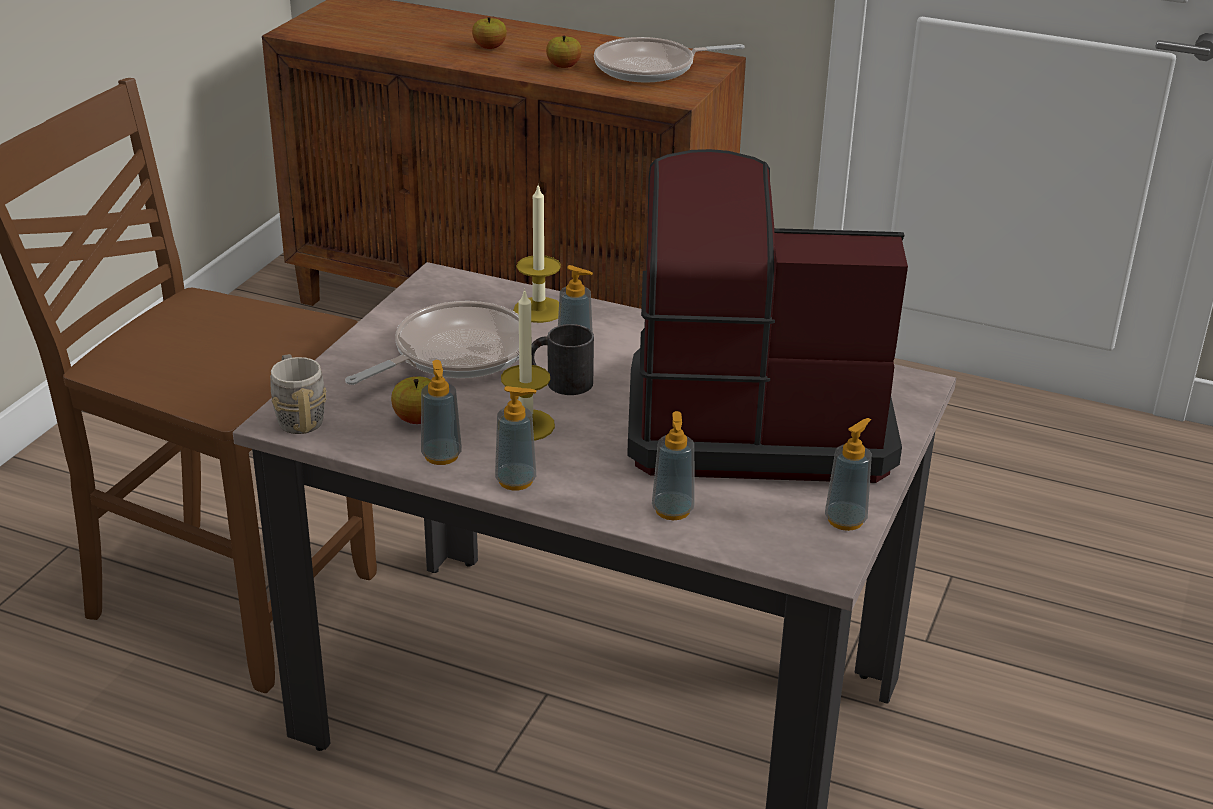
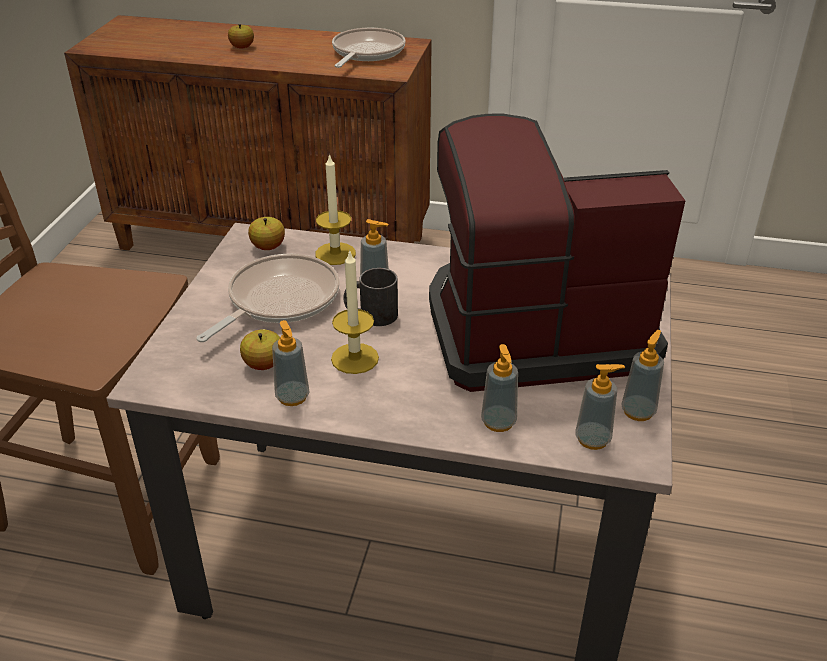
camera: 10 degrees left, 5 degrees up
grey mug [270,354,326,434] -> none
soap dispenser [495,386,537,490] -> soap dispenser moved to [575,364,625,450]
apple [546,36,582,68] -> apple moved to [248,217,285,250]
frying pan [594,37,744,83] -> frying pan turned 135 degrees clockwise [332,28,406,68]

